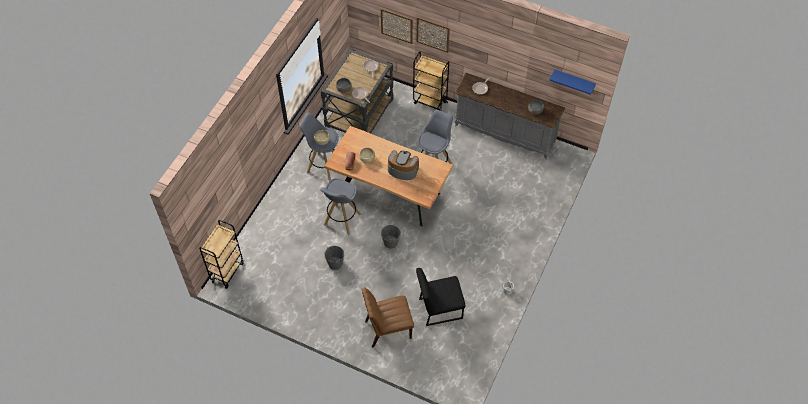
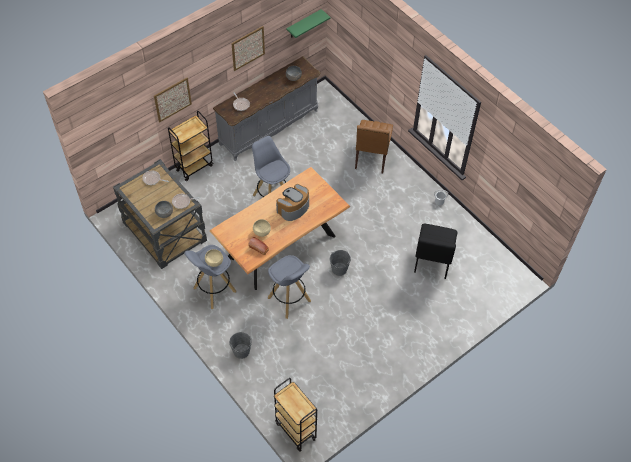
camera: 65 degrees left, 0 degrees up
grey bucket [324,246,344,270] -> grey bucket moved to [229,332,252,359]
brown chair [362,287,414,348] -> brown chair moved to [355,120,393,174]
picture [381,8,413,44] -> picture moved to [231,26,265,71]
blue shelf [550,70,596,95] -> green shelf [286,9,331,38]

